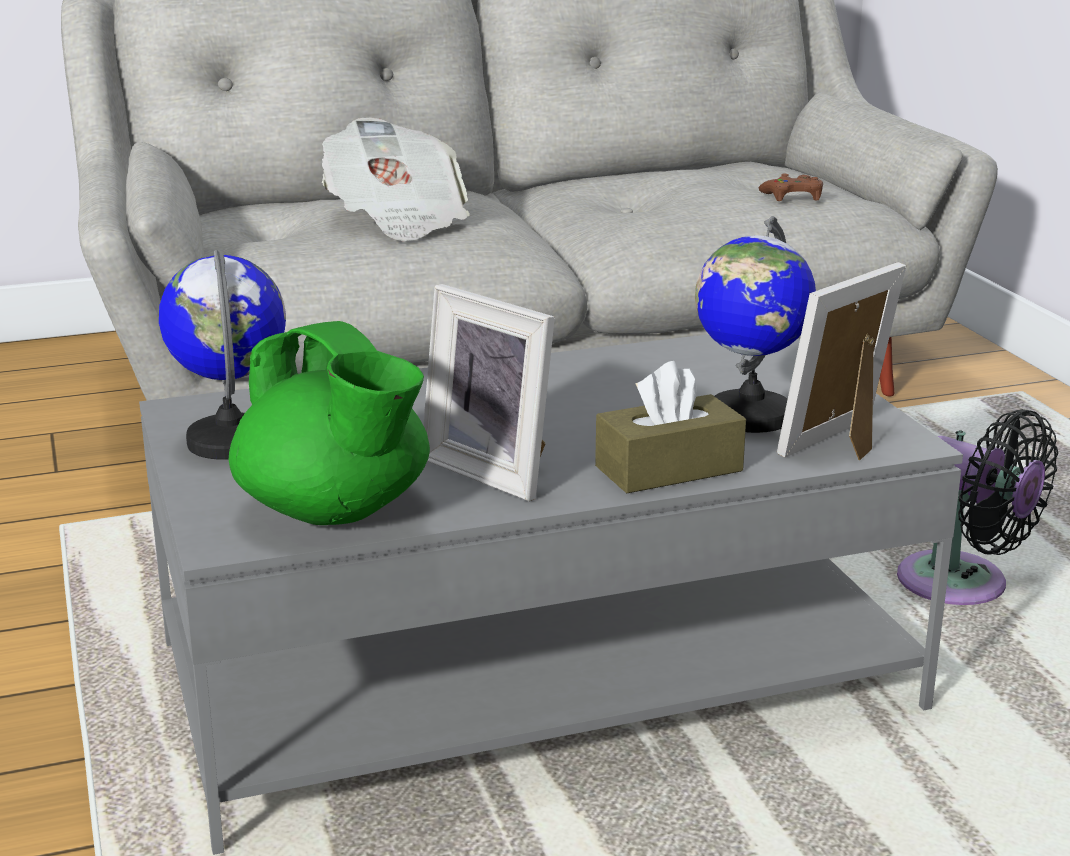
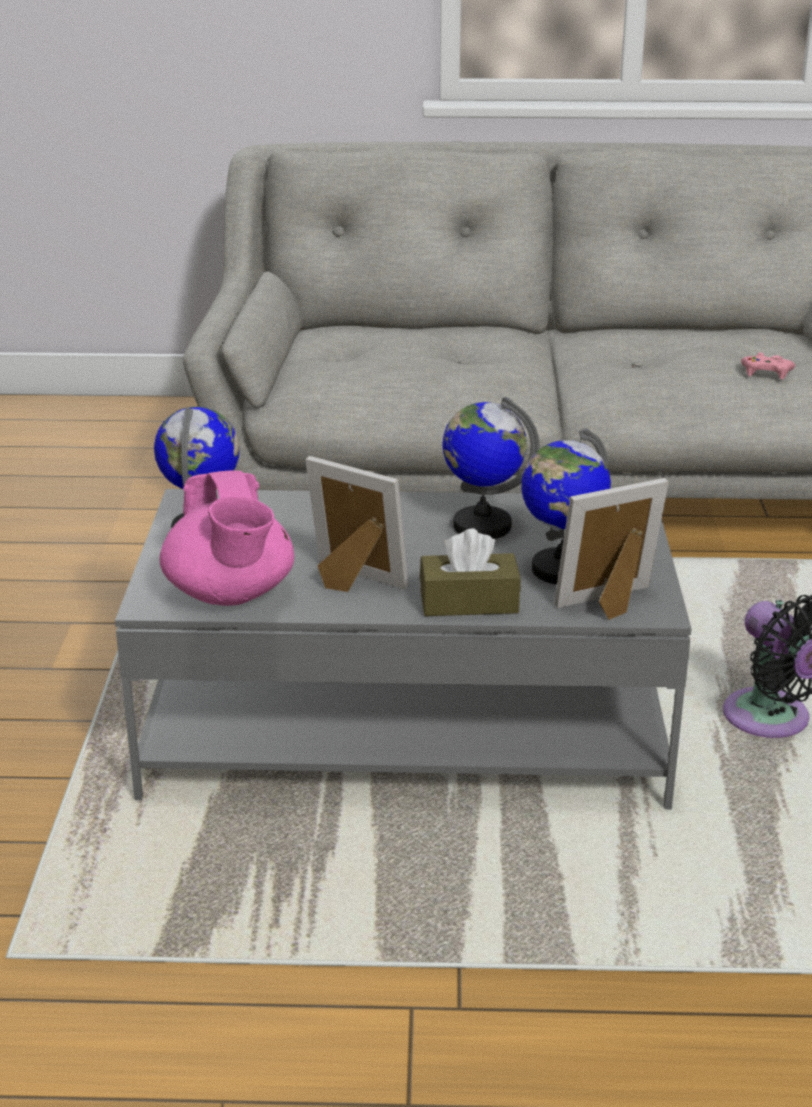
camera: 20 degrees right, 5 degrees up
green teapot [229,321,430,525] -> pink teapot [160,470,294,606]
newspaper [322,117,470,241] -> none
picture frame [423,284,555,501] -> picture frame turned 150 degrees clockwise [305,456,408,592]
brown game controller [759,174,823,201] -> pink game controller [741,353,795,379]
none -> globe [442,397,540,539]

